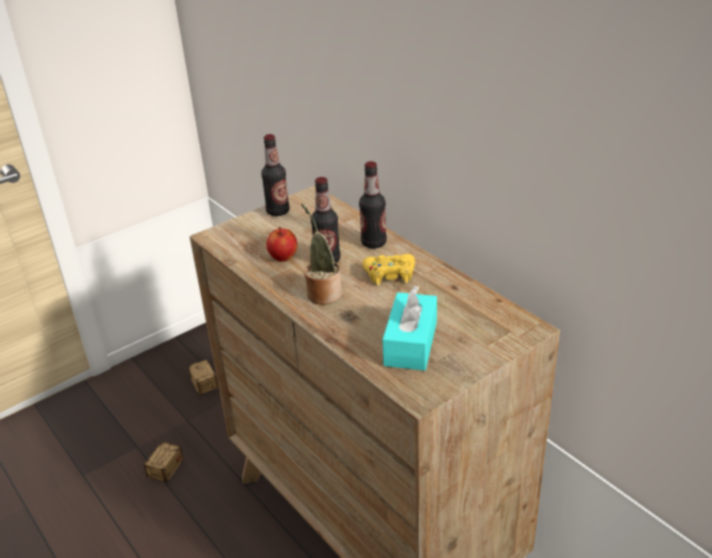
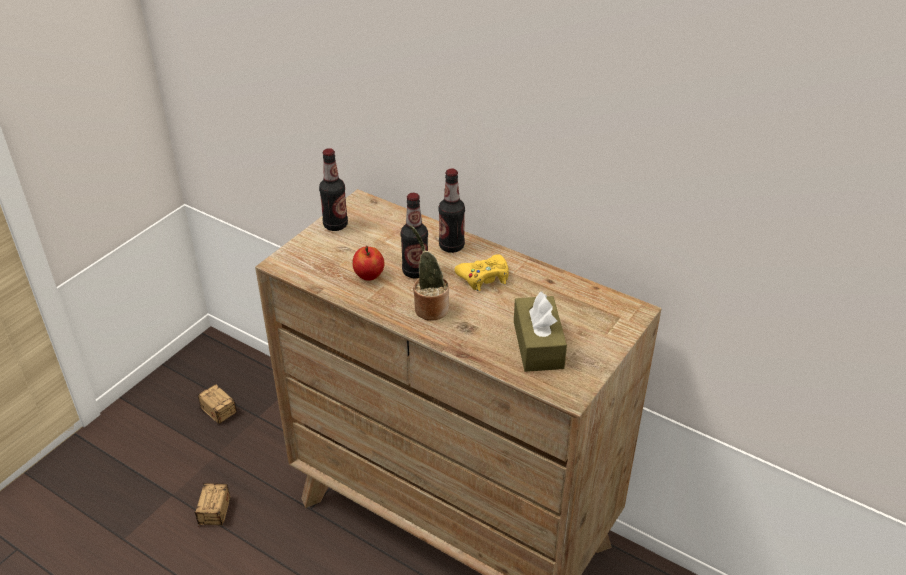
camera: 20 degrees left, 5 degrees up
turquoise tissue box [382,286,437,371] -> brown tissue box [514,291,567,372]

